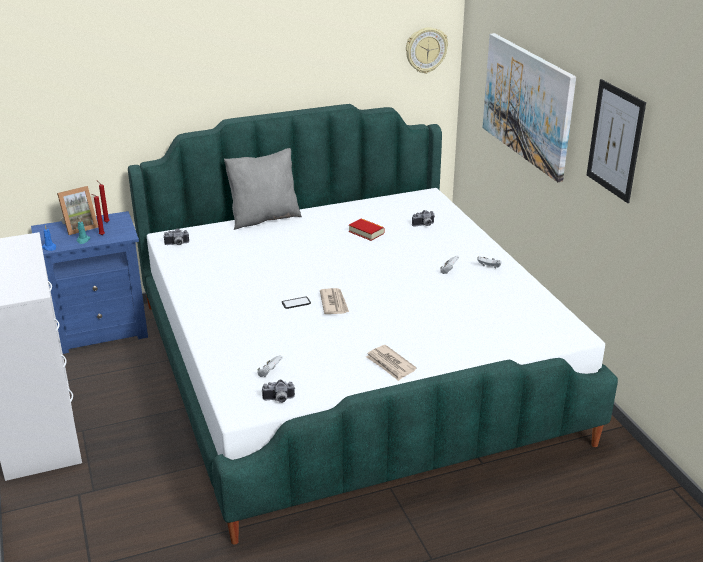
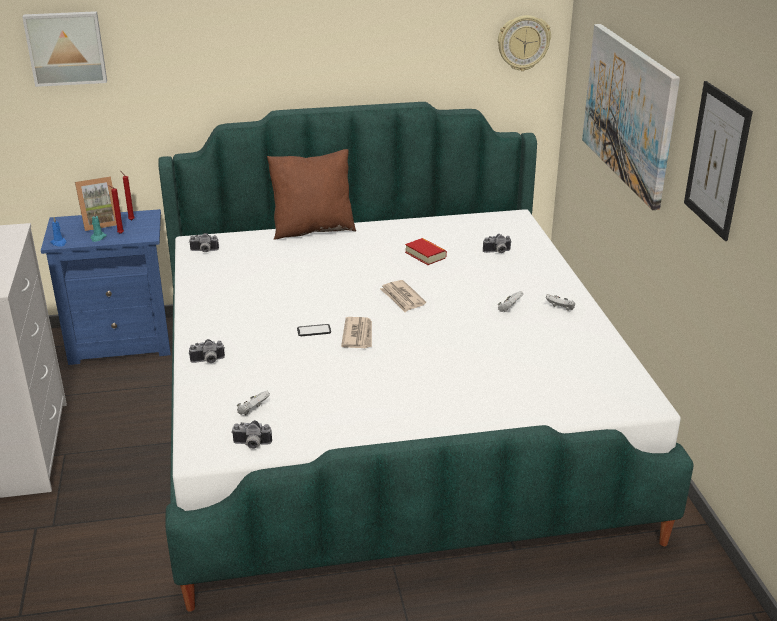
camera: 10 degrees right, 0 degrees up
grey pillow [224,148,302,230] -> brown pillow [267,149,356,240]
newspaper [366,345,417,381] -> newspaper moved to [380,280,426,312]
none -> picture [22,11,107,87]
none -> camera [189,339,225,363]

